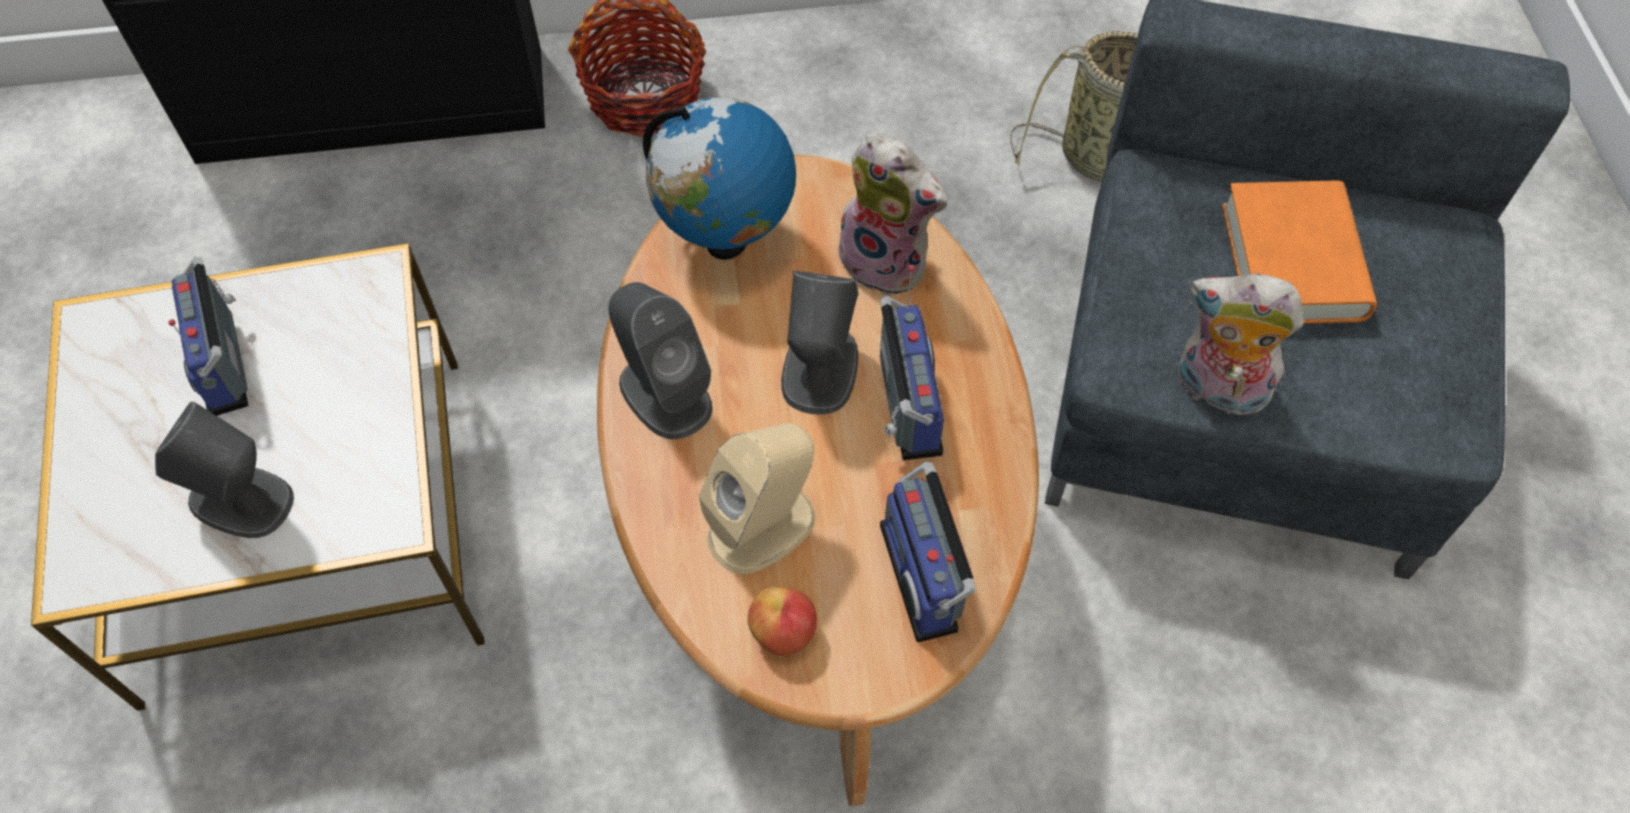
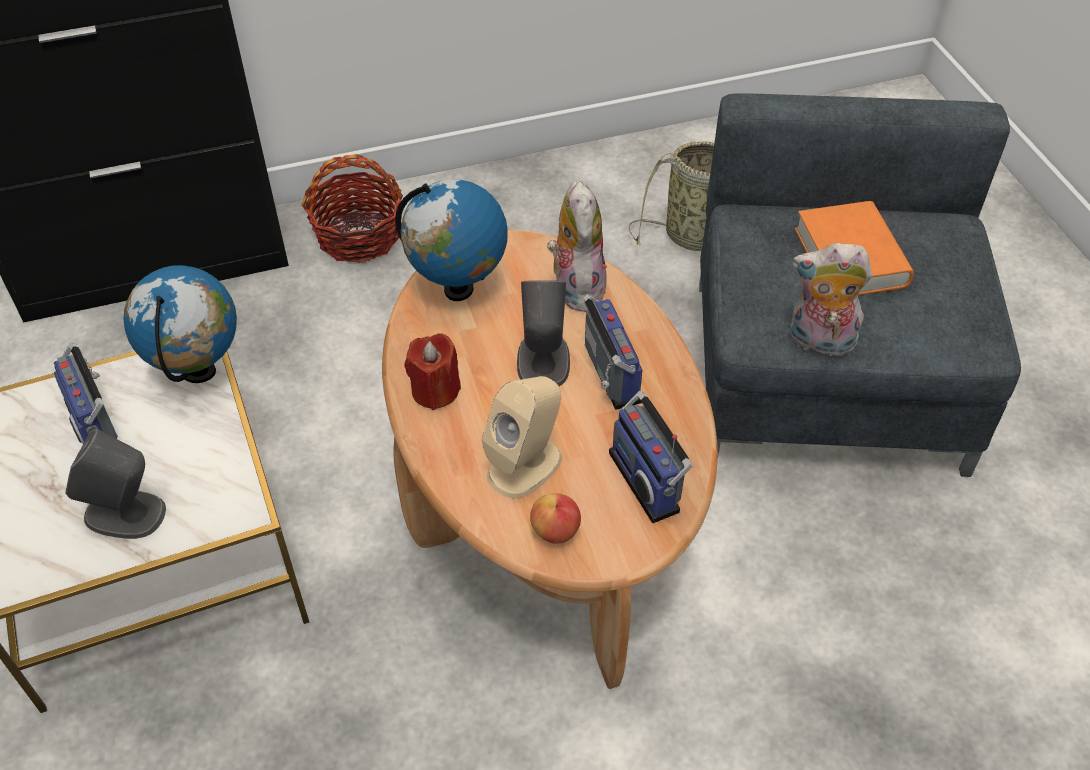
camera: 10 degrees left, 10 degrees down
grey speaker [608,282,713,440] -> red candle [405,333,461,410]
plush toy [838,133,947,296] -> plush toy turned 120 degrees counterclockwise [547,180,607,312]
none -> globe [123,265,237,383]

